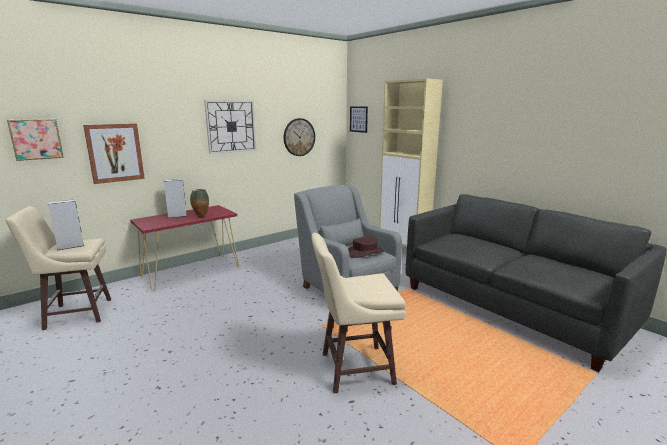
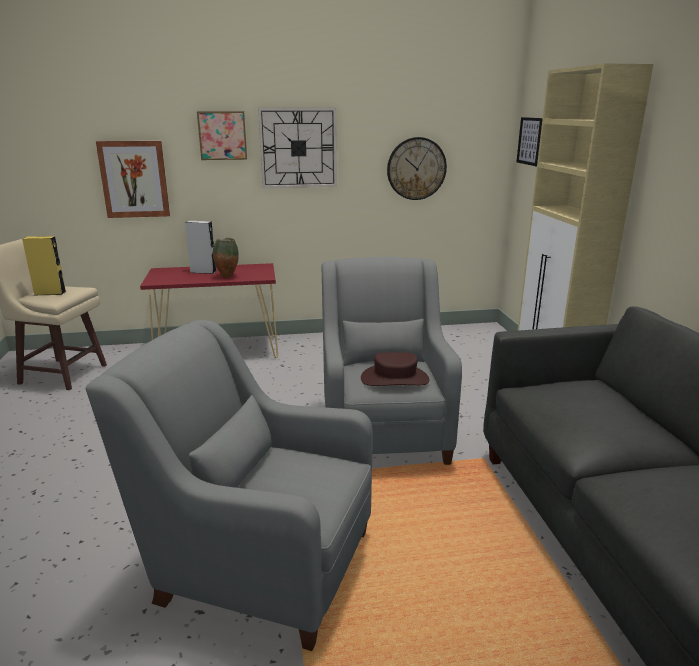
camera: 30 degrees right, 5 degrees up
picture [7,119,64,161] -> picture moved to [197,111,247,160]
grey speaker [48,200,84,250] -> yellow speaker [22,236,66,295]
beige stool [311,233,406,393] -> grey armchair [85,320,373,651]

